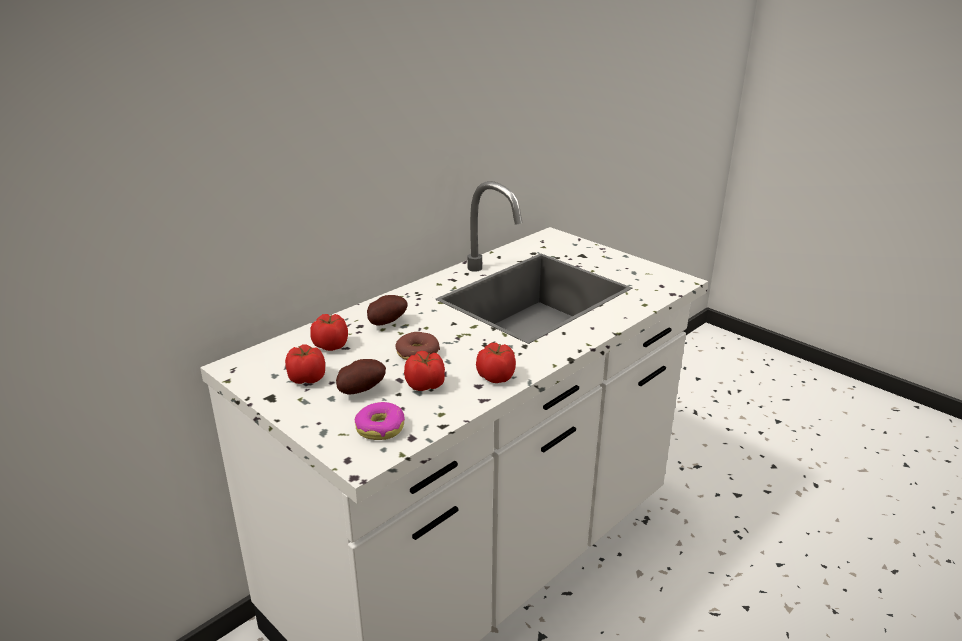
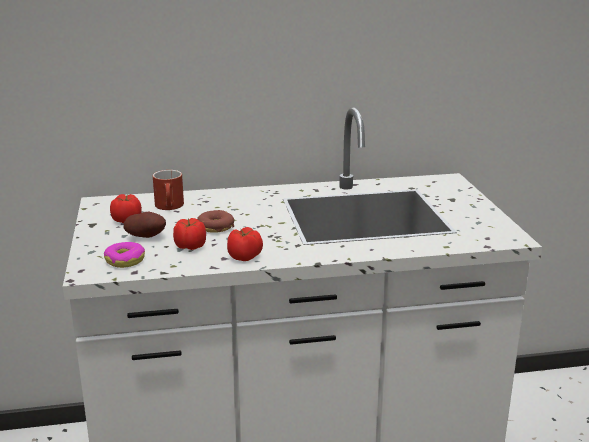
camera: 35 degrees right, 5 degrees down
tomato [310,314,348,351] -> red mug [153,170,184,210]
potato [367,295,408,326] -> none

